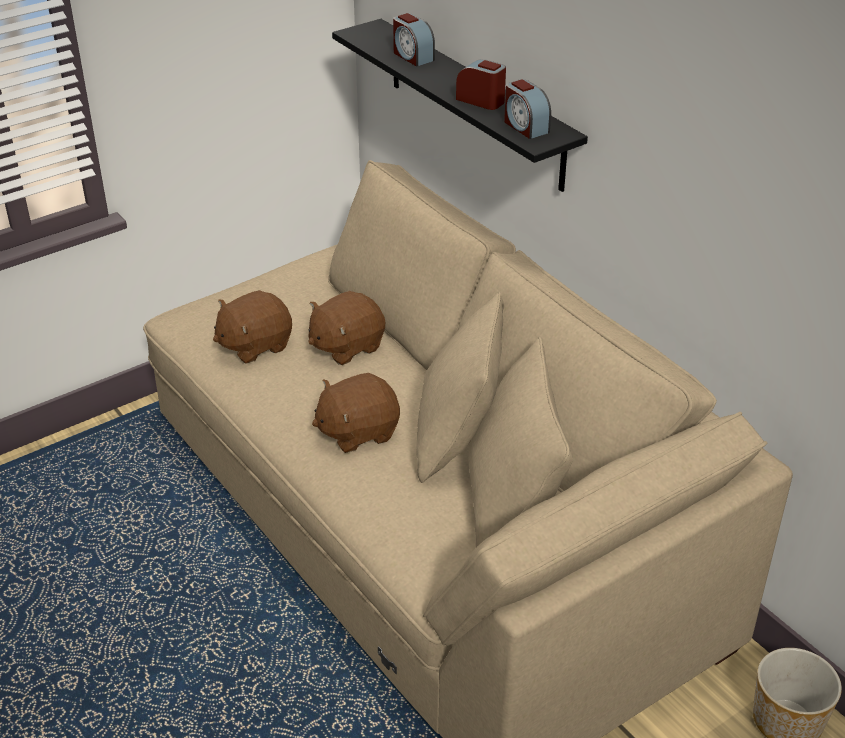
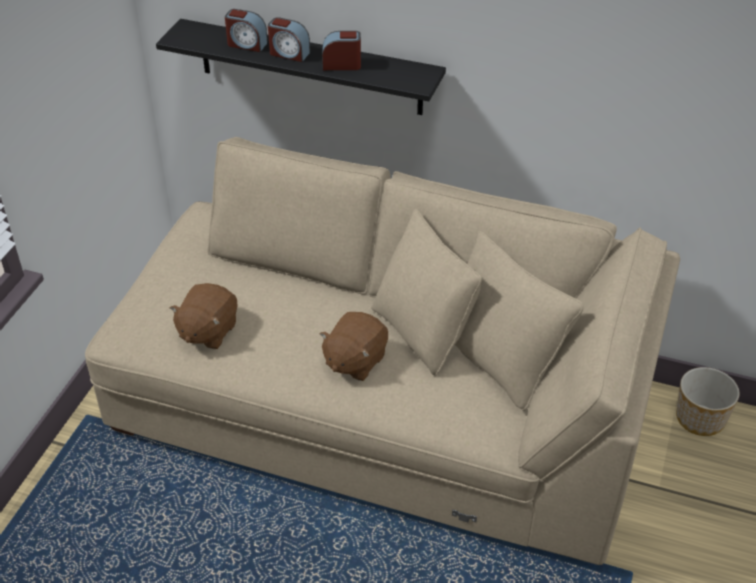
camera: 35 degrees left, 5 degrees up
brown plush toy [308,291,385,365] -> none
alarm clock [504,79,551,139] -> alarm clock moved to [268,17,310,62]

